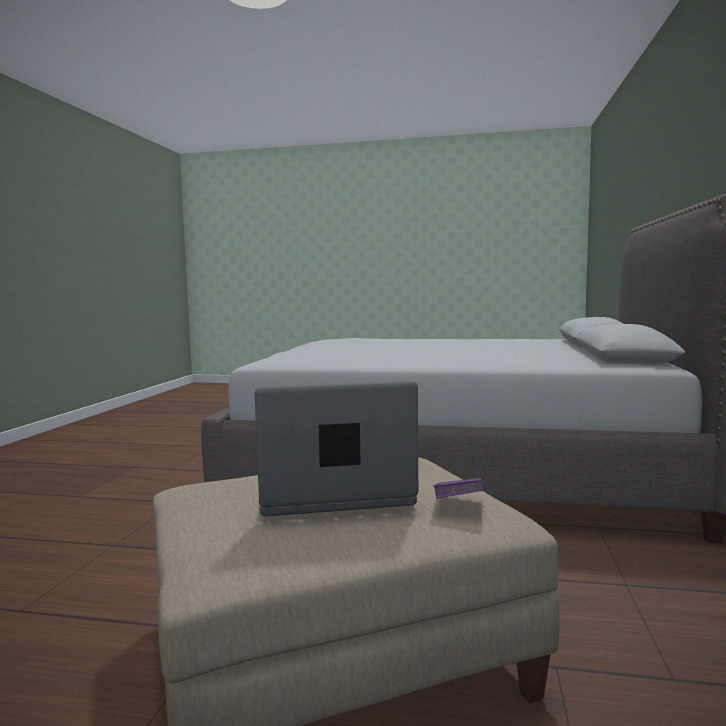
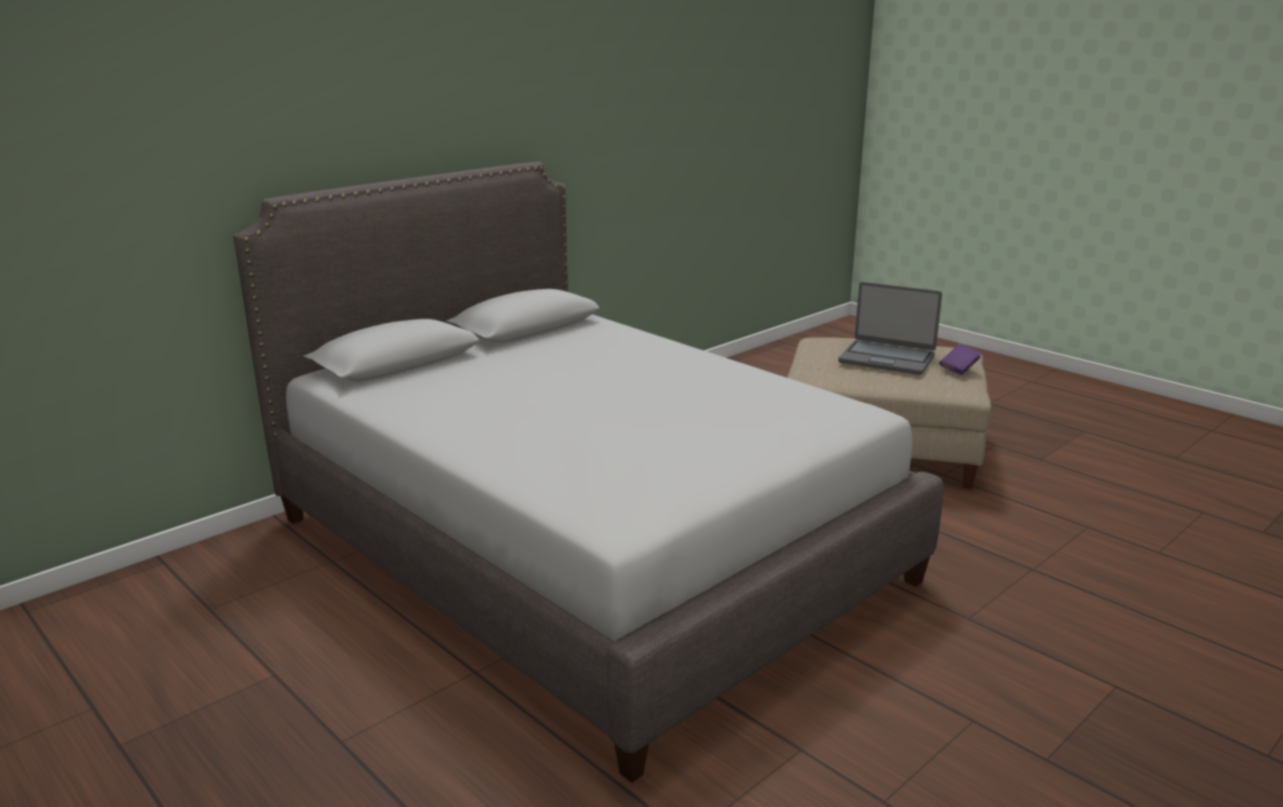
camera: 145 degrees left, 15 degrees up
purple book [433,478,484,498] -> purple book moved to [939,344,982,375]

